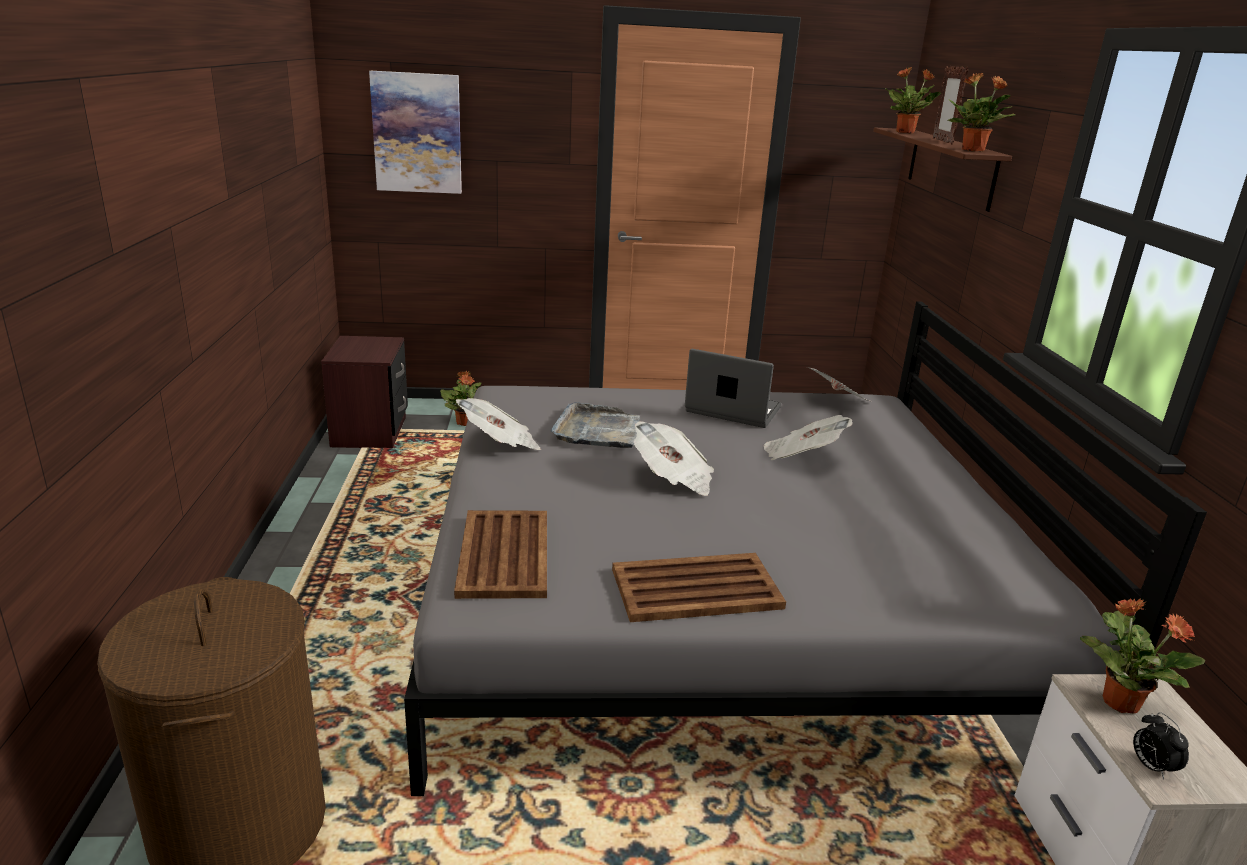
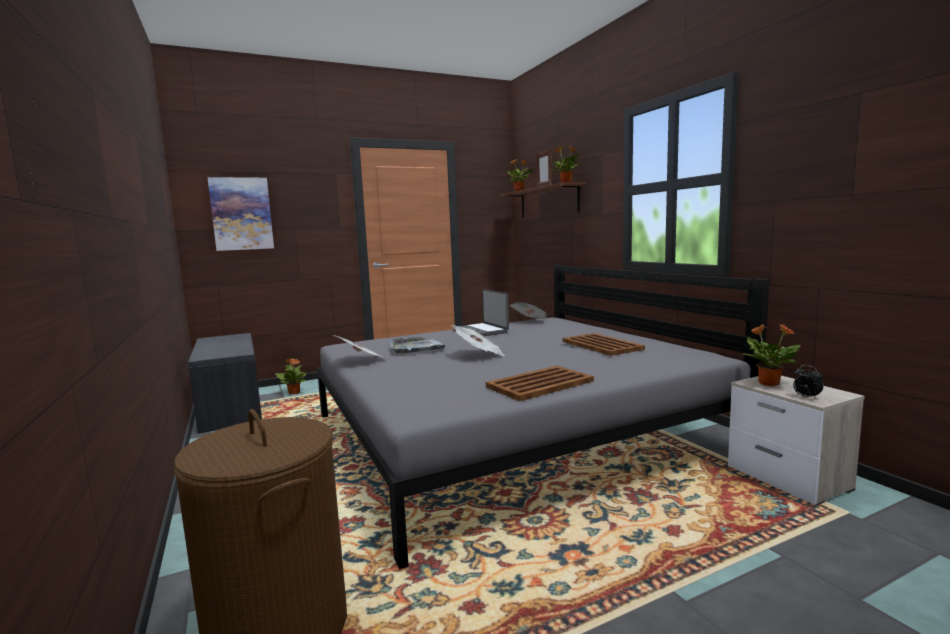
camera: 20 degrees left, 15 degrees down
brown nightstand [321,336,408,448] -> grey bench [188,333,262,434]
brown tray [454,510,547,599] -> brown tray moved to [562,333,645,356]
laptop [685,349,781,428] -> laptop turned 120 degrees counterclockwise [454,289,509,336]
newspaper [763,415,853,460] -> none

